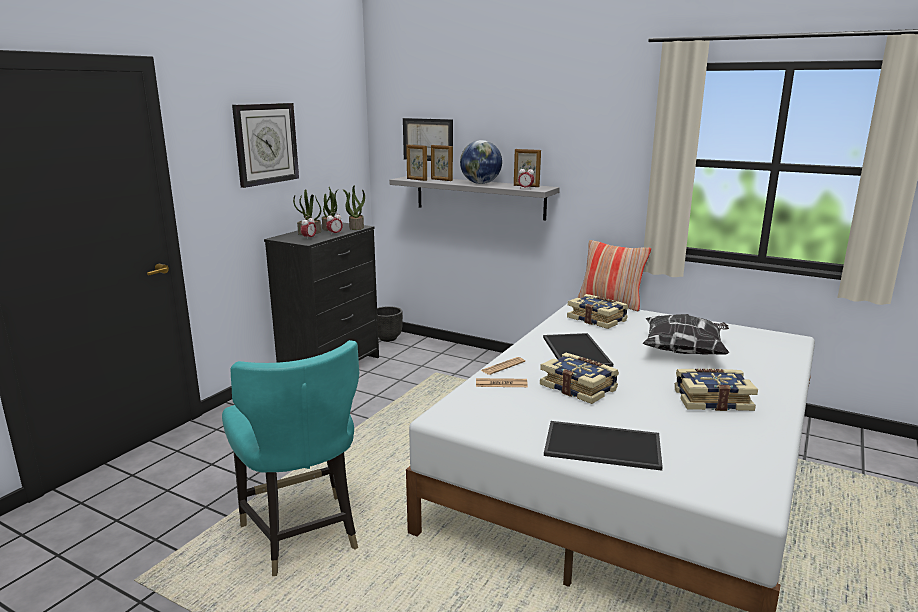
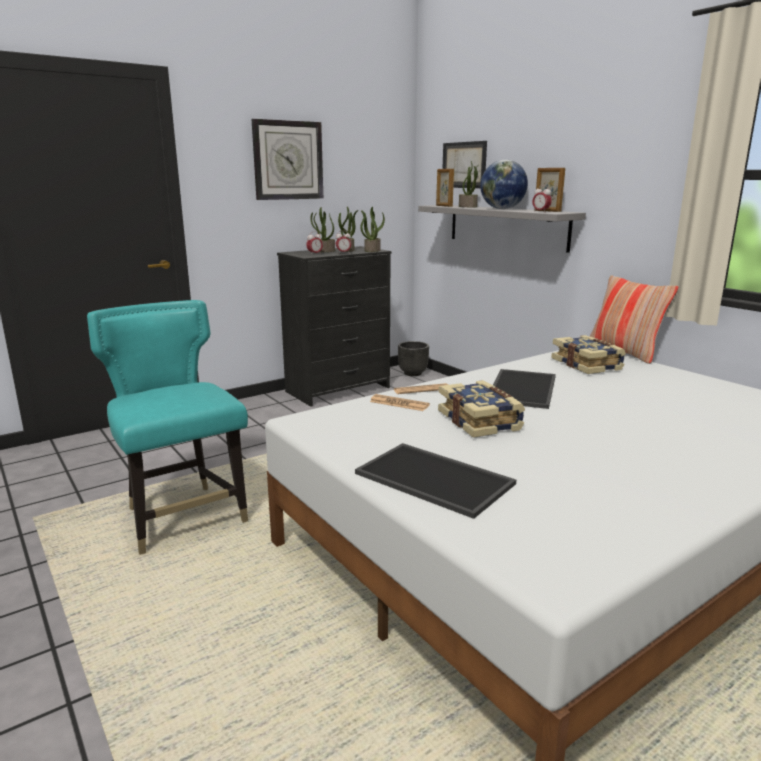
camera: 25 degrees right, 0 degrees up
turquoise chair [222,340,359,576] -> turquoise chair turned 150 degrees clockwise [87,300,248,555]
picture frame [431,145,453,181] -> potted plant [459,161,478,207]
pillow [643,314,729,354] -> none
book [675,369,758,411] -> none

